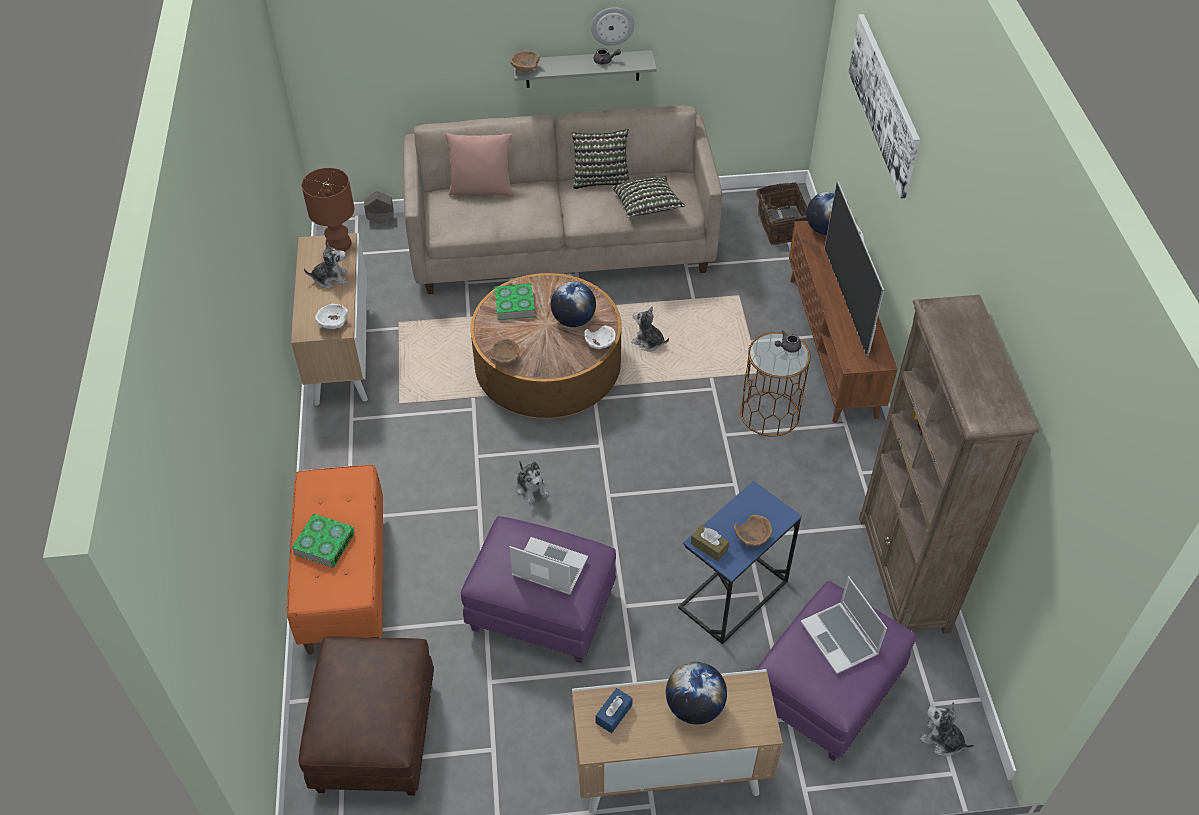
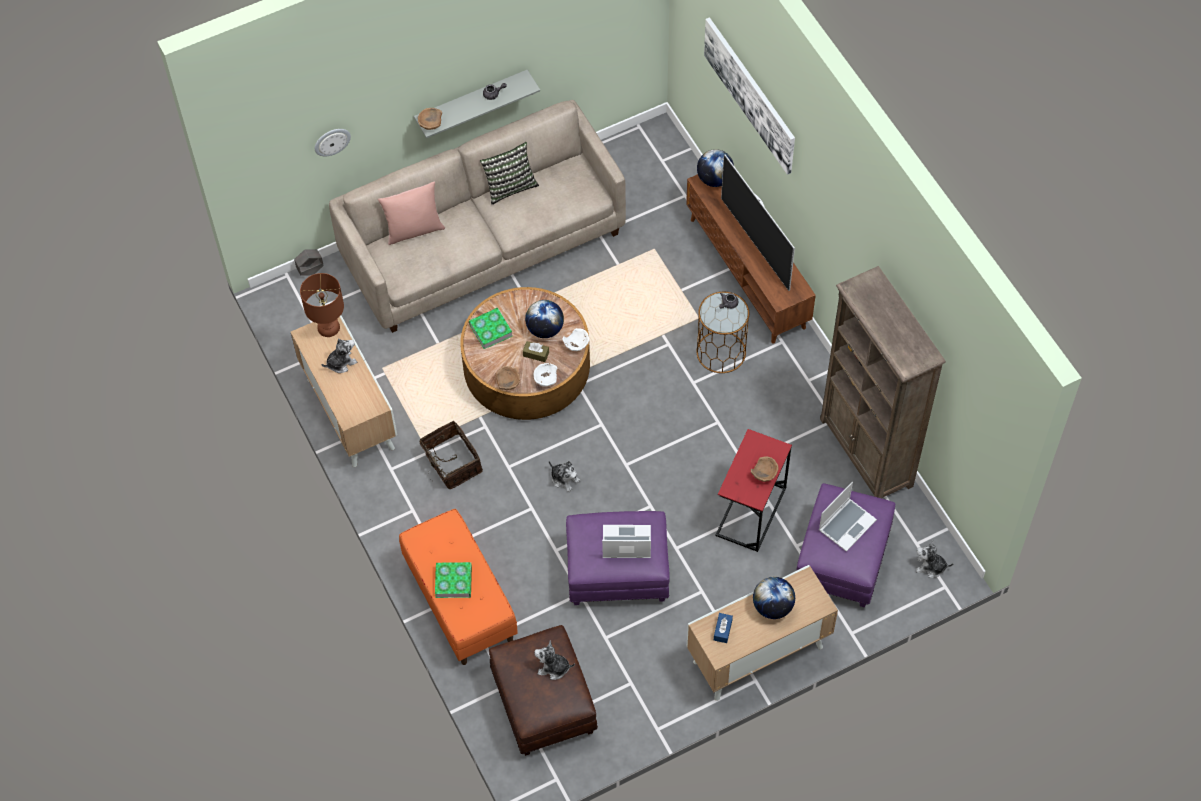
camera: 20 degrees left, 10 degrees up
white bowl [315,304,348,329] -> white bowl moved to [533,363,557,387]
wall clock [591,7,634,46] -> wall clock moved to [315,129,351,156]
pillow [612,176,685,217] -> none
plush toy [631,307,669,352] -> plush toy moved to [534,640,575,680]
blue side table [678,481,802,644] -> red side table [715,429,792,552]
brown tissue box [691,525,729,561] -> brown tissue box moved to [523,341,549,362]
basket [756,182,807,245] -> basket moved to [420,421,483,489]
laptop [801,576,887,674] -> laptop turned 90 degrees counterclockwise [819,482,877,552]

